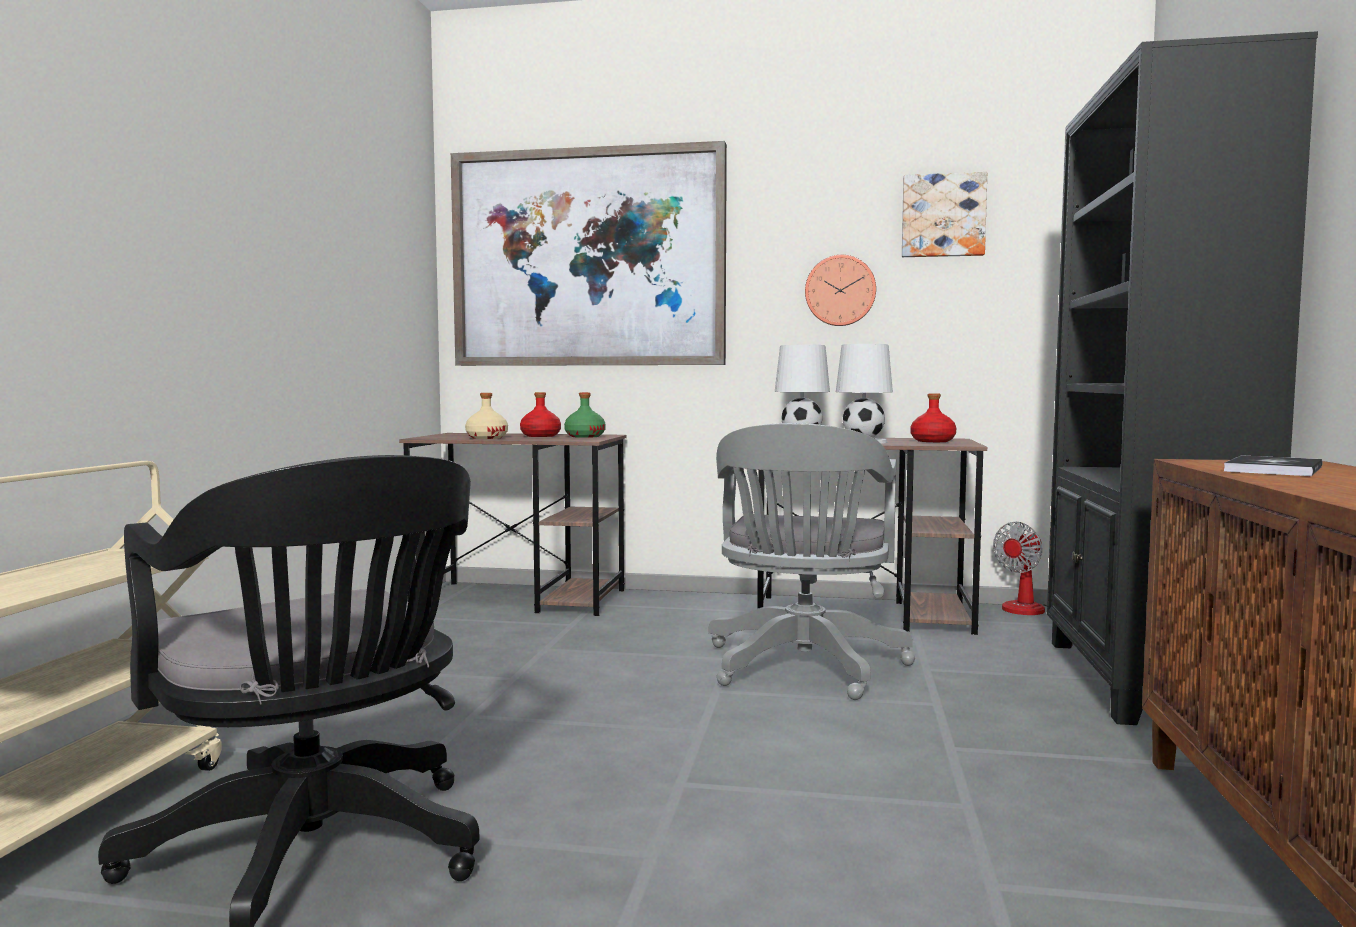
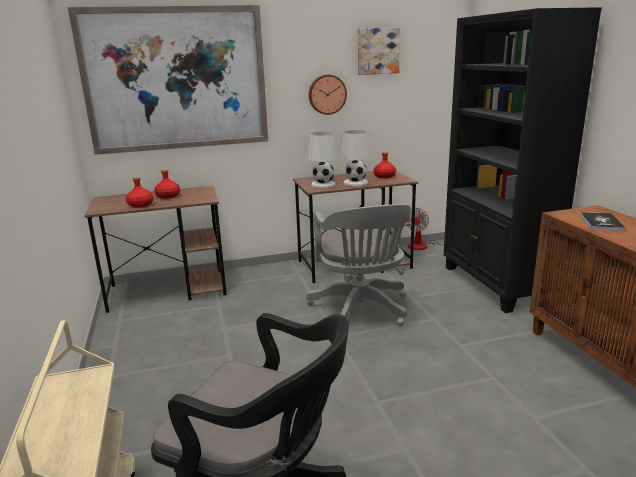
camera: 25 degrees left, 15 degrees up
beige bottle [465,393,508,439] -> red bottle [126,177,153,208]
green bottle [564,392,606,438] -> none

